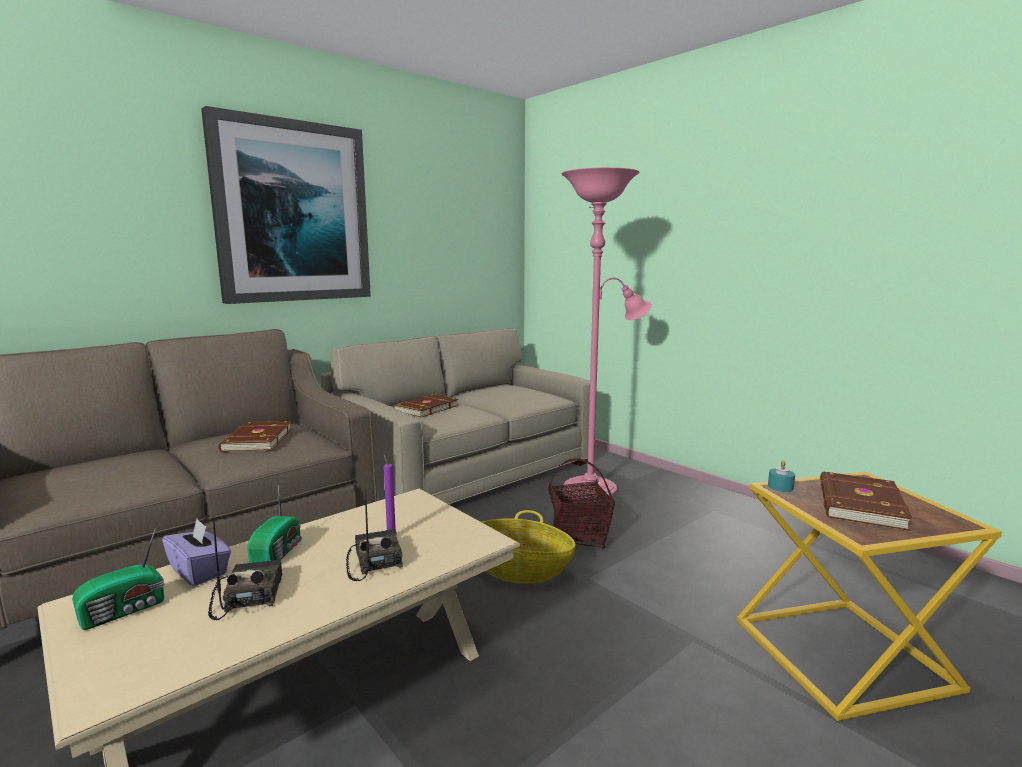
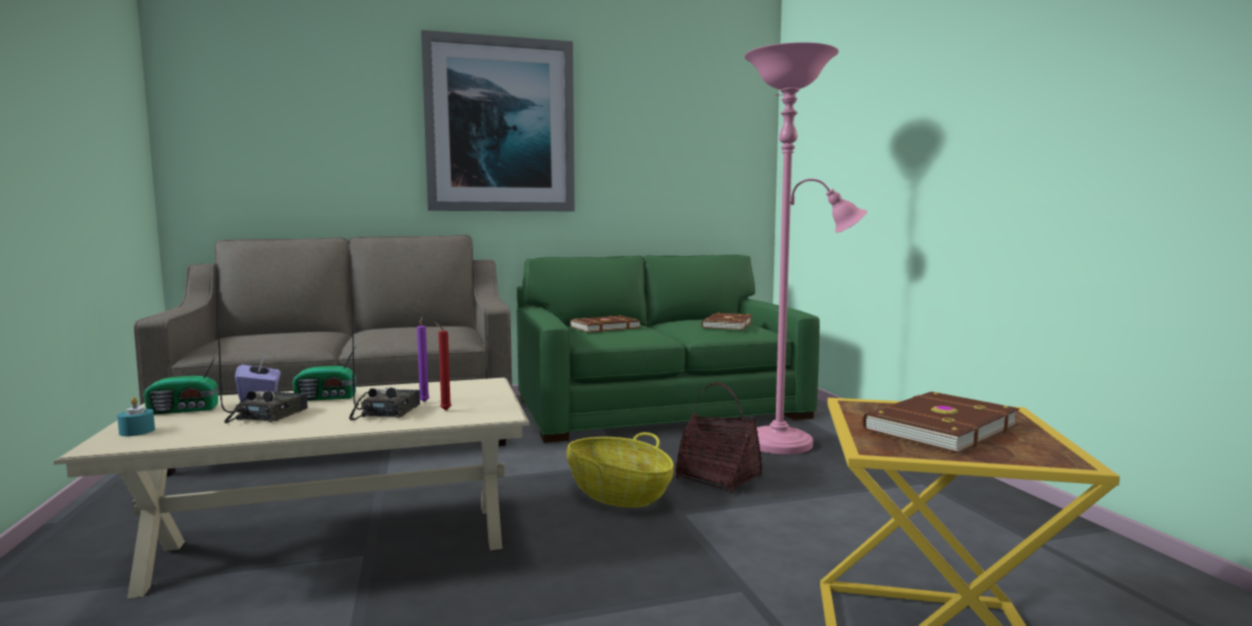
camera: 25 degrees right, 5 degrees down
brown book [219,421,292,452] -> brown book moved to [701,313,753,330]
radio [247,484,302,563] -> radio turned 45 degrees clockwise [293,341,358,401]
beige sofa [320,328,597,504] -> green sofa [516,255,820,443]
turquoise candle [768,460,795,492] -> turquoise candle moved to [117,397,155,436]
none -> red candle [434,322,452,410]

